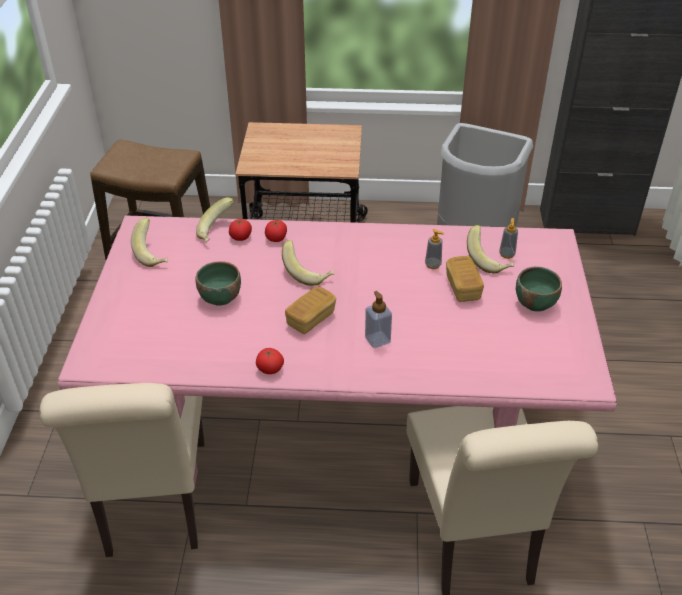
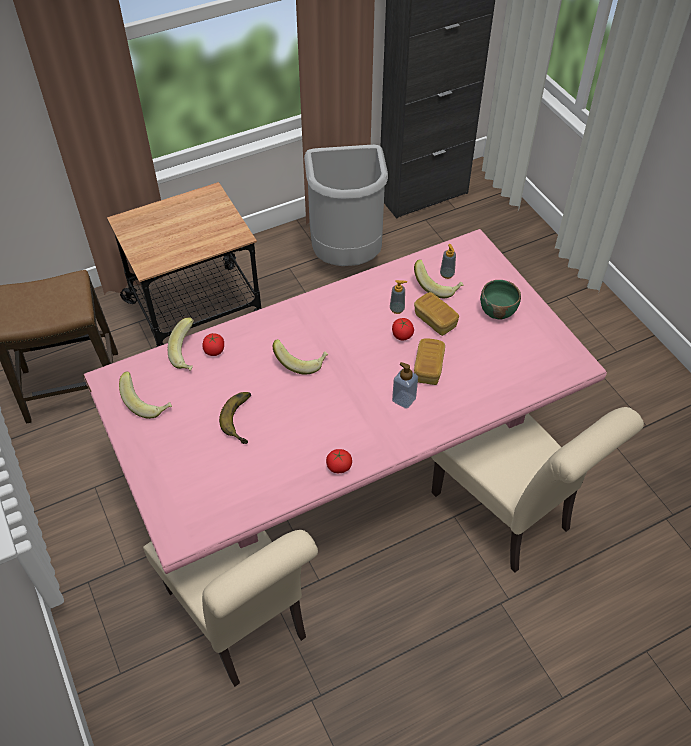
camera: 30 degrees left, 10 degrees up
green bowl [195,261,241,306] -> banana [219,392,251,444]
tomato [265,220,287,242] -> tomato moved to [392,318,414,340]
bread [285,286,336,334] -> bread moved to [414,338,445,385]

